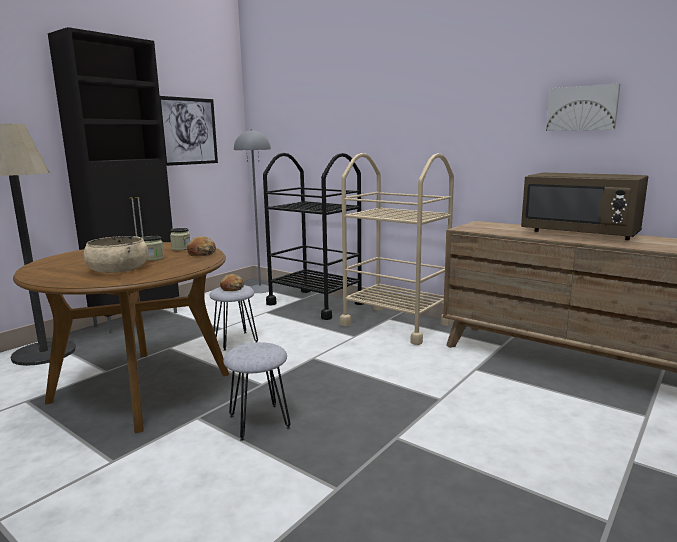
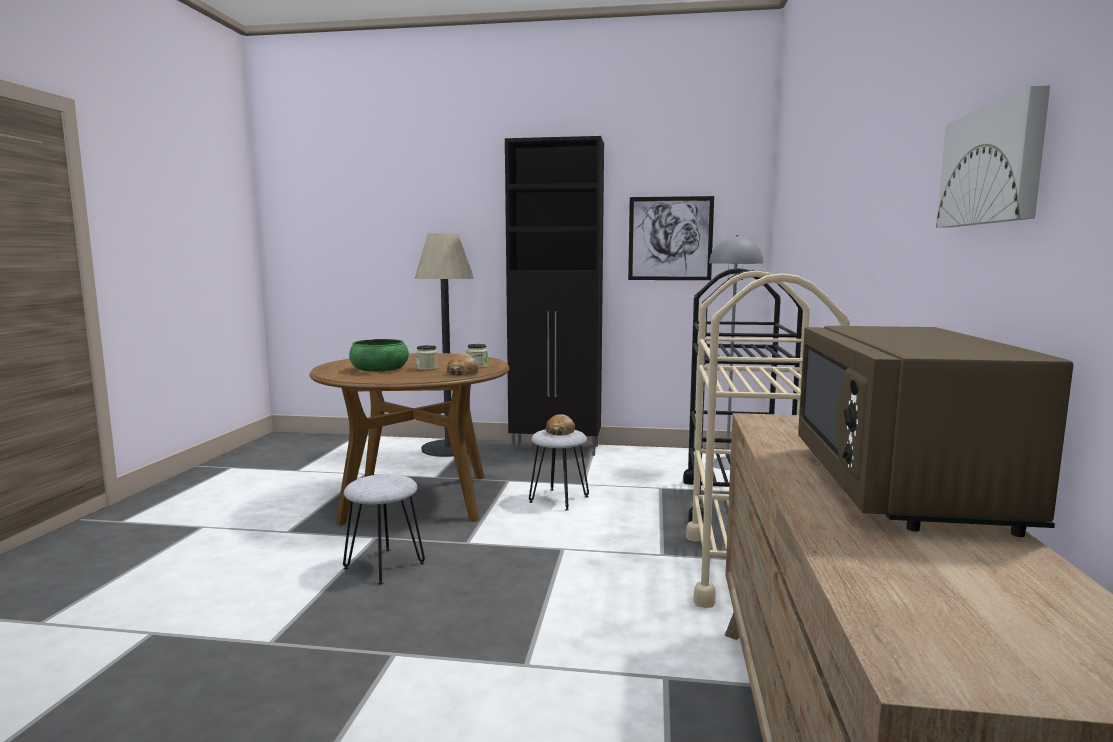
camera: 60 degrees right, 5 degrees down
beige bowl [84,236,148,273] -> green bowl [349,339,409,372]

